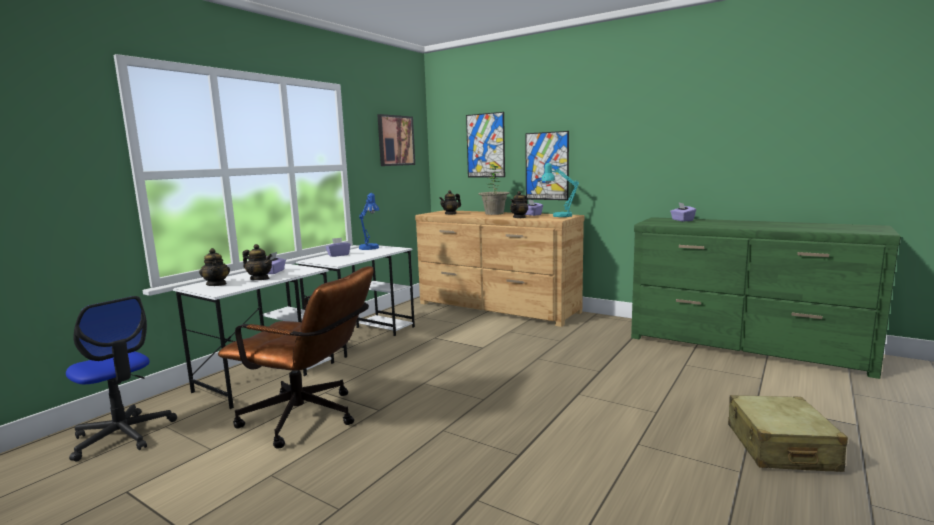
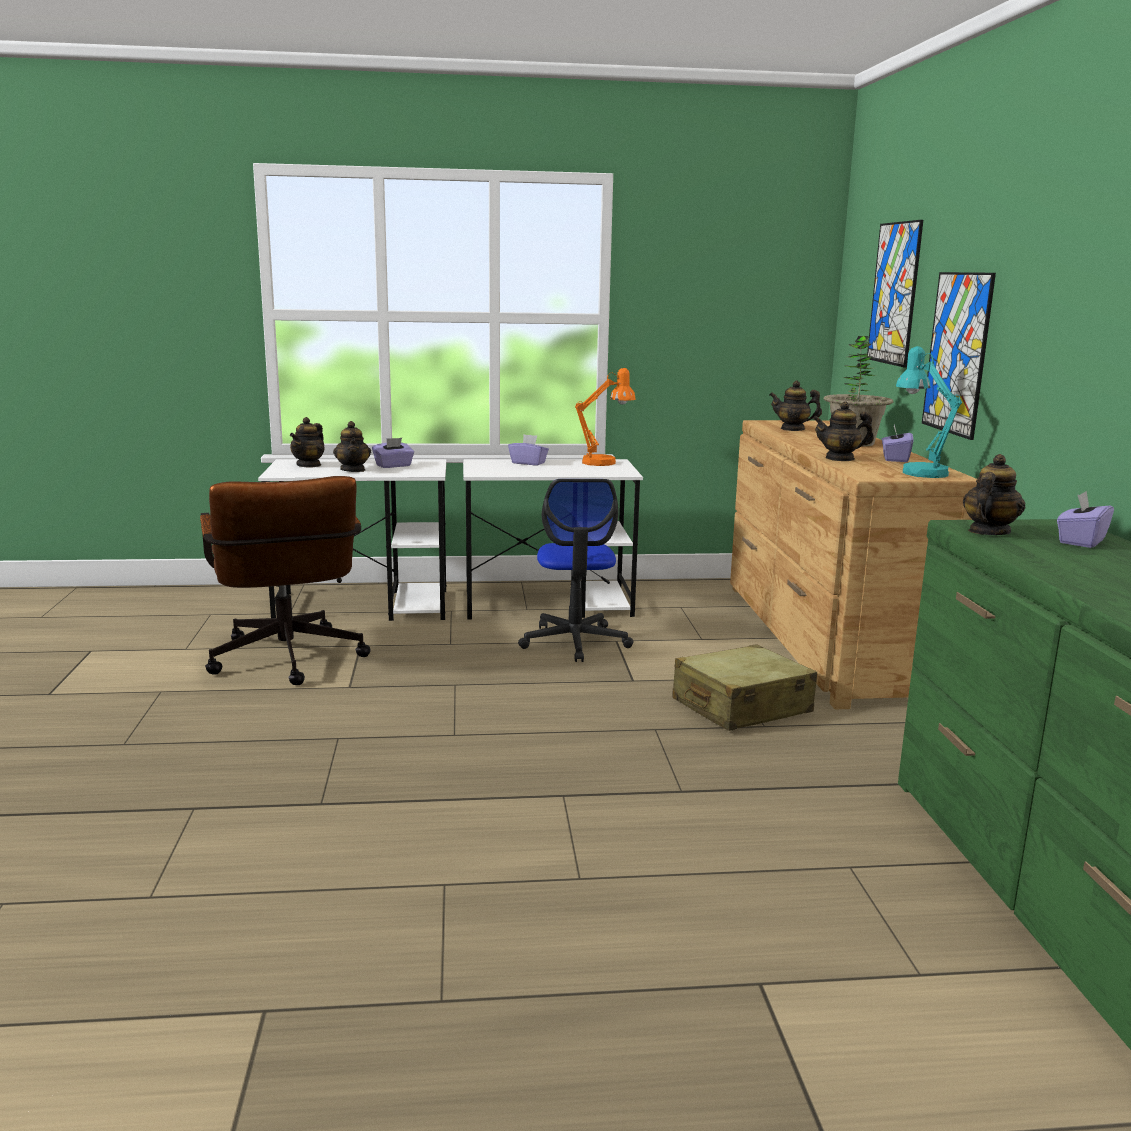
camera: 50 degrees right, 5 degrees up
office chair [66,296,177,461] -> office chair moved to [518,479,634,662]
blue table lamp [359,193,379,250] -> orange table lamp [575,368,636,466]
picture [377,114,415,166] -> none
beige suitcase [728,395,848,472] -> beige suitcase moved to [672,644,817,731]
none -> teapot [963,454,1025,535]

